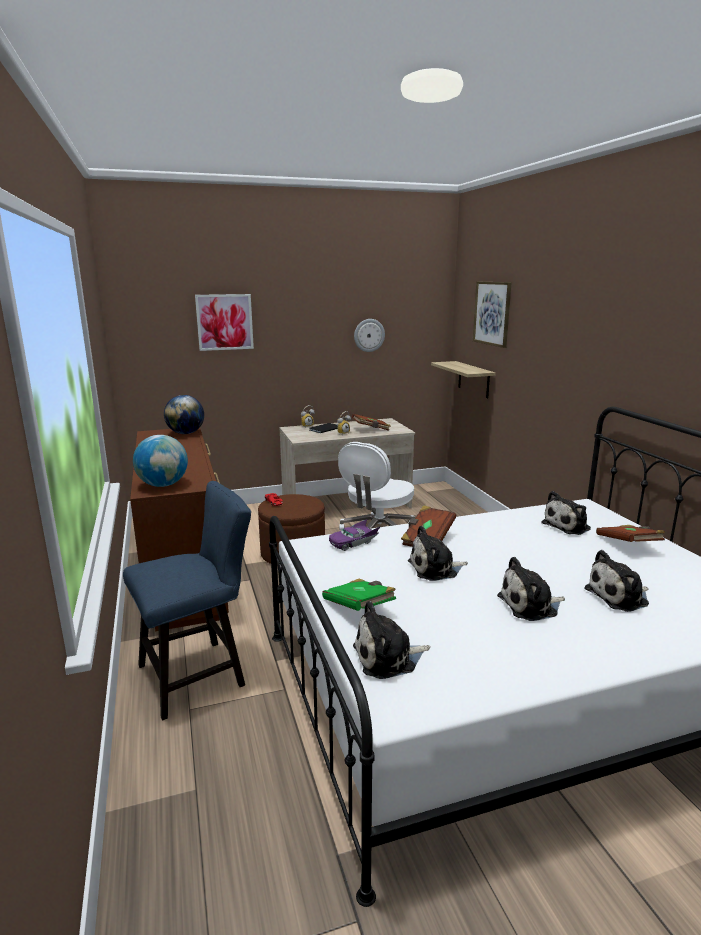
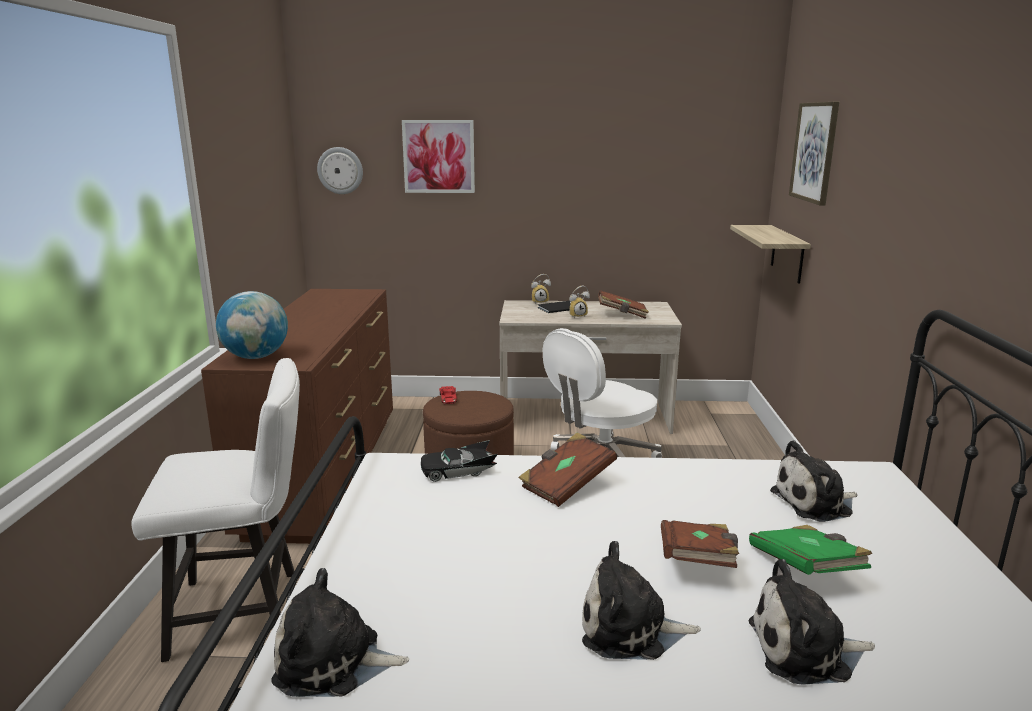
camera: 20 degrees right, 0 degrees up
blue chair [123,481,251,720] -> white chair [131,358,300,662]
globe [164,395,204,434] -> none
green book [322,579,396,611] -> green book moved to [749,525,872,575]
purple toy car [329,519,381,551] -> black toy car [420,440,498,482]
wall clock [354,319,385,352] -> wall clock moved to [317,147,363,194]
plush toy [408,526,468,581] -> none
brown book [596,525,665,542] -> brown book moved to [661,520,739,568]

